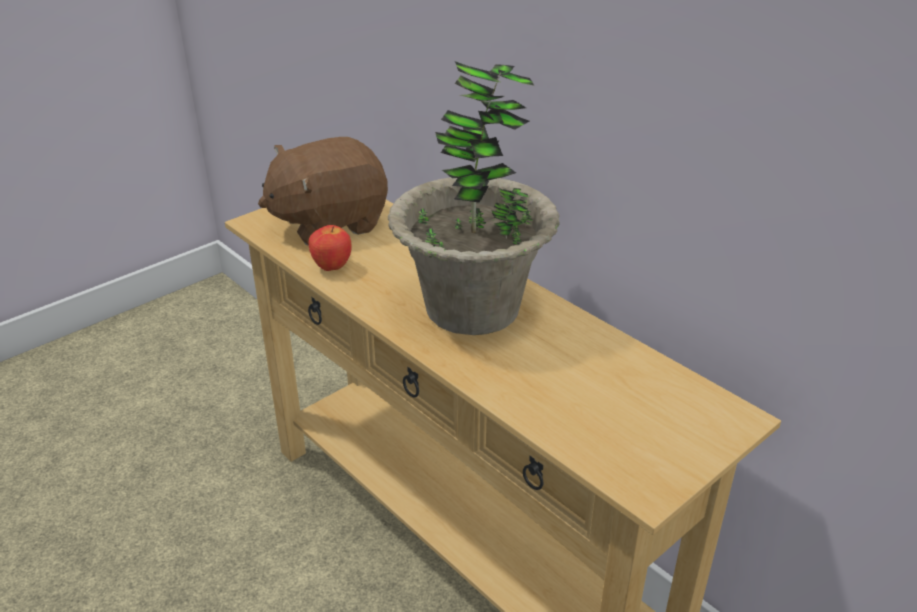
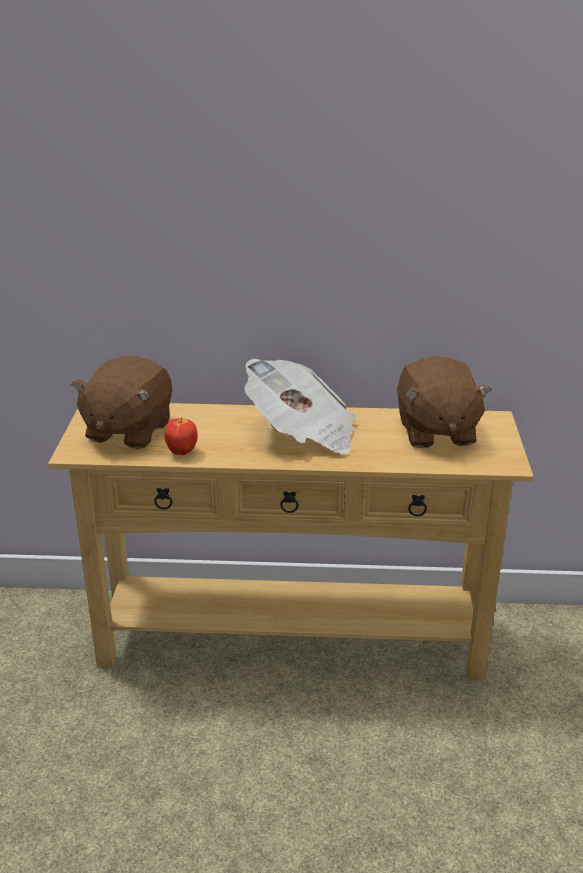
camera: 45 degrees left, 5 degrees down
potted plant [388,61,560,335] -> newspaper [244,359,356,455]
none -> brown plush toy [397,356,491,448]

